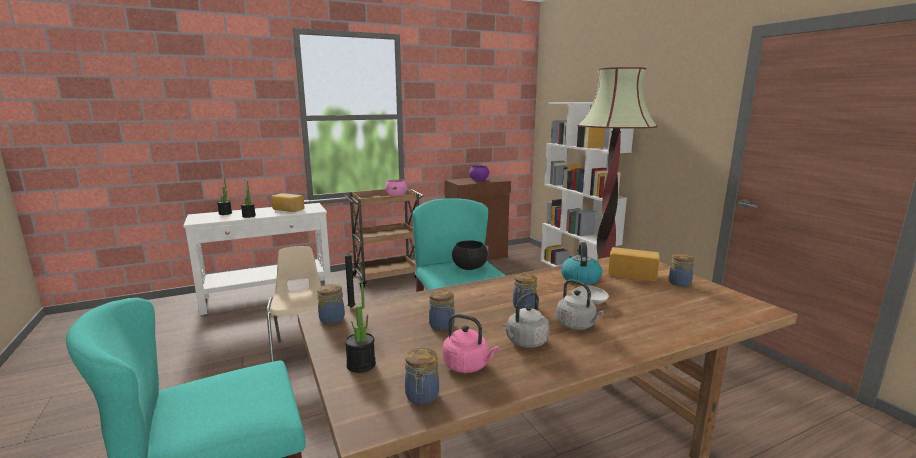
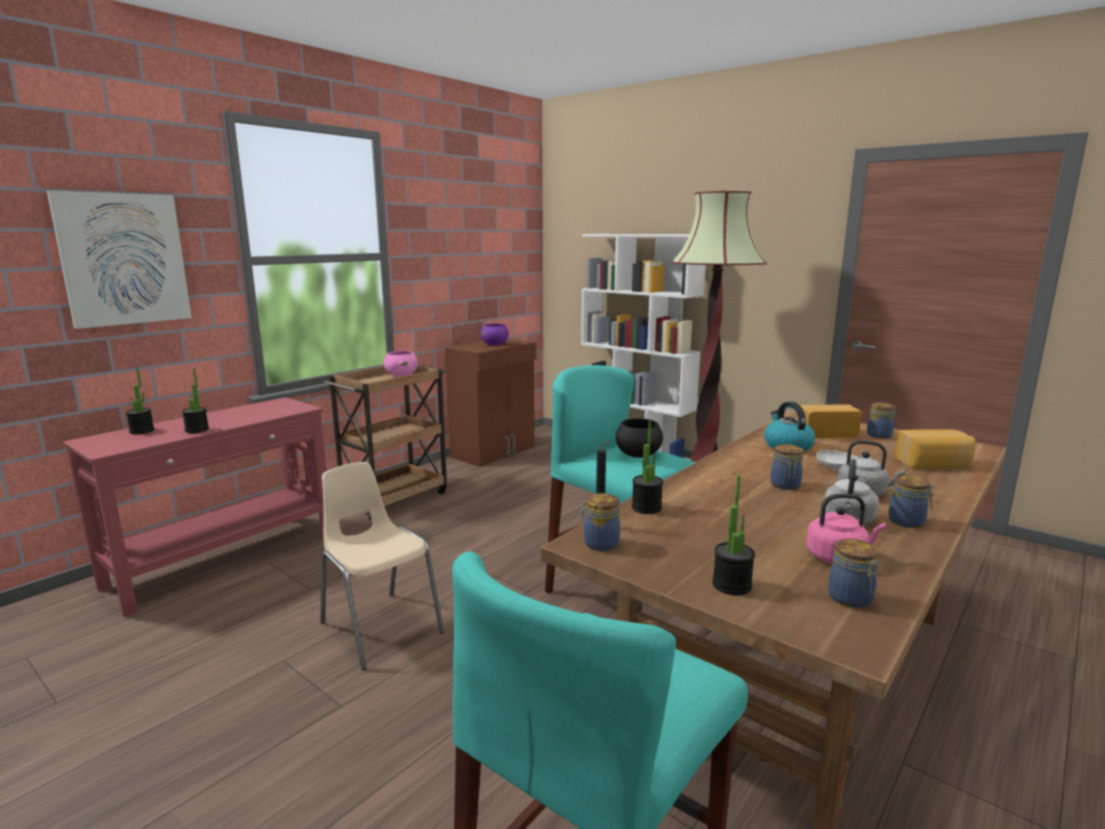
camera: 25 degrees left, 0 degrees up
white console table [183,203,331,315] -> red console table [63,397,326,617]
bread [271,193,305,212] -> bread moved to [895,429,976,468]
jar [429,289,455,331] -> jar moved to [888,475,935,528]
none -> picture [47,190,192,329]
none -> potted plant [632,421,663,514]

